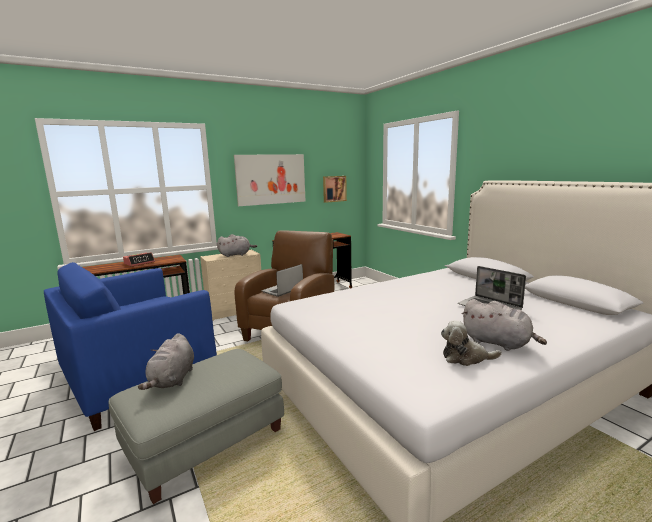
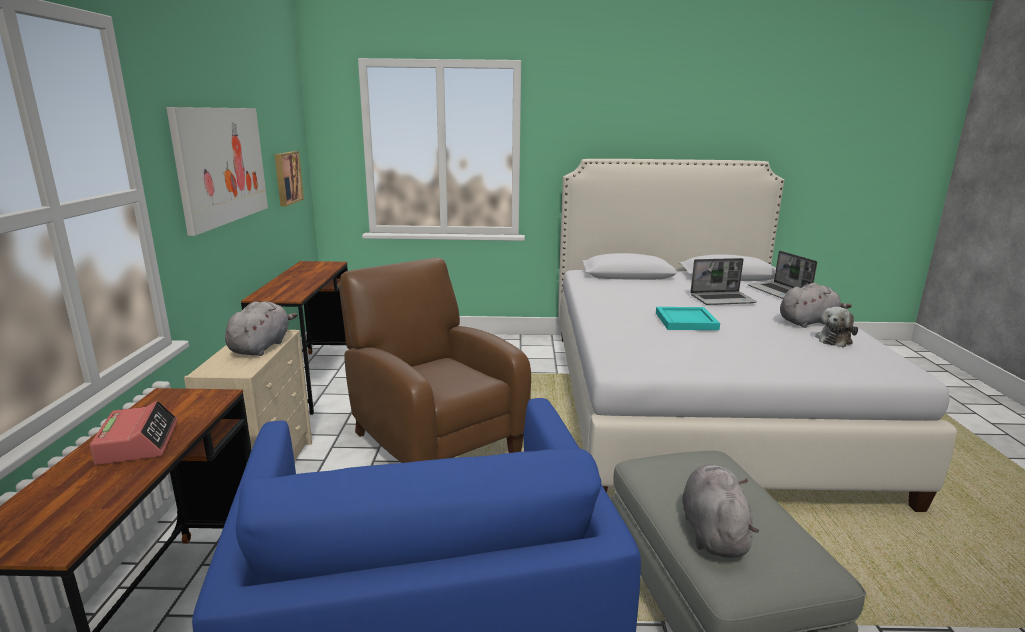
camera: 60 degrees left, 5 degrees up
grey plush toy [138,333,194,390] -> grey plush toy turned 120 degrees counterclockwise [682,465,759,558]
laptop [262,264,303,297] -> laptop moved to [748,251,817,299]
none -> turquoise tray [656,307,720,330]

